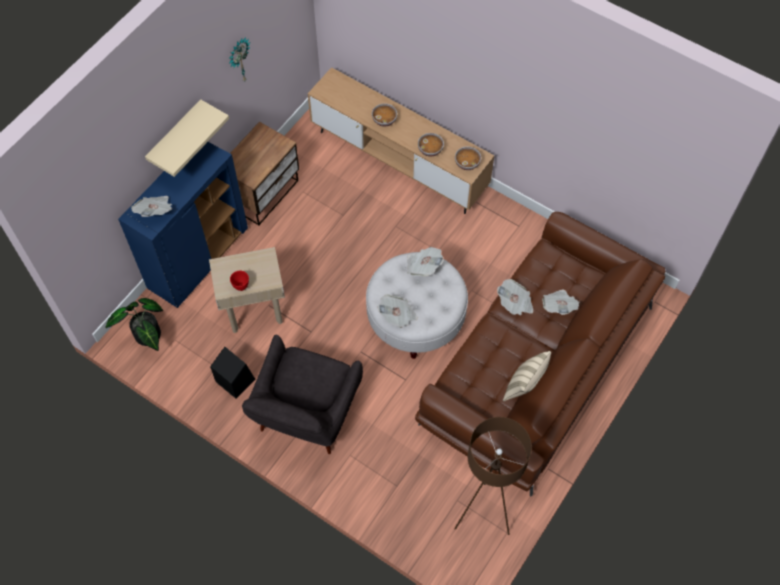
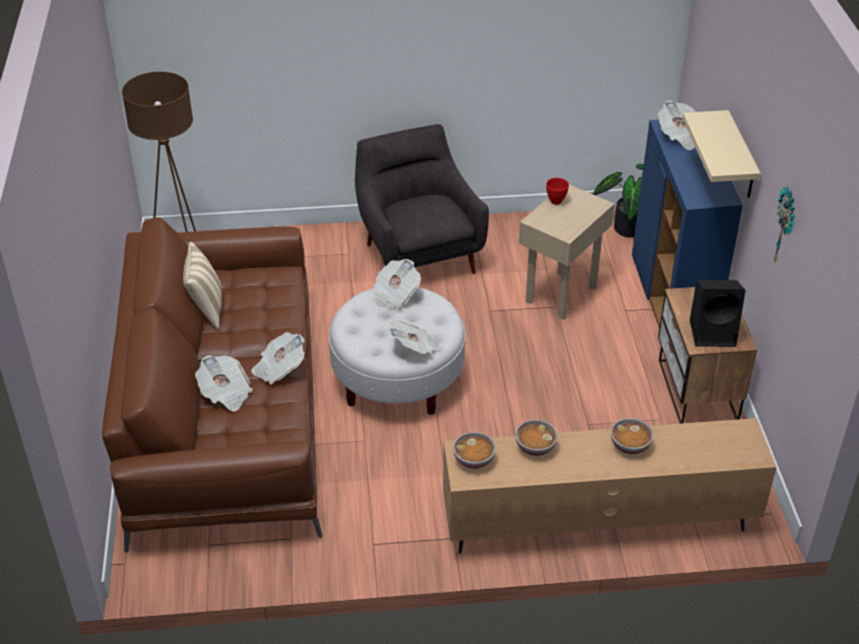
camera: 140 degrees right, 20 degrees down
black speaker [210,347,255,399] -> black speaker moved to [690,280,746,347]

